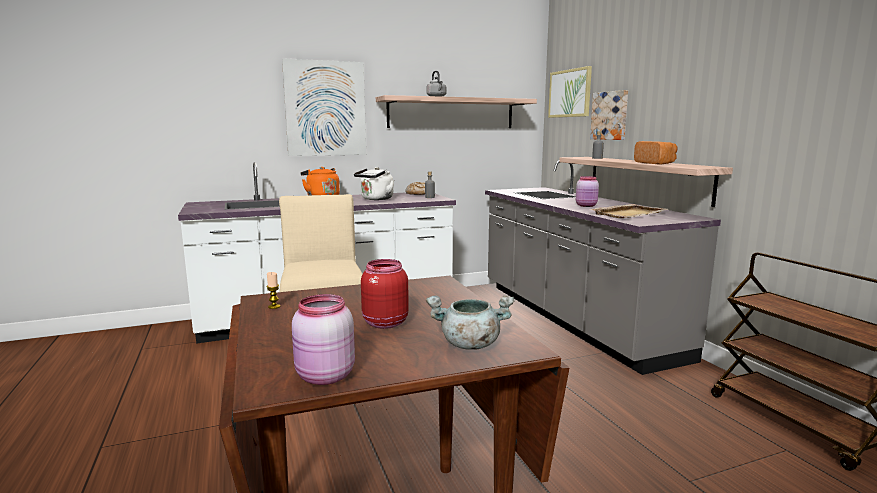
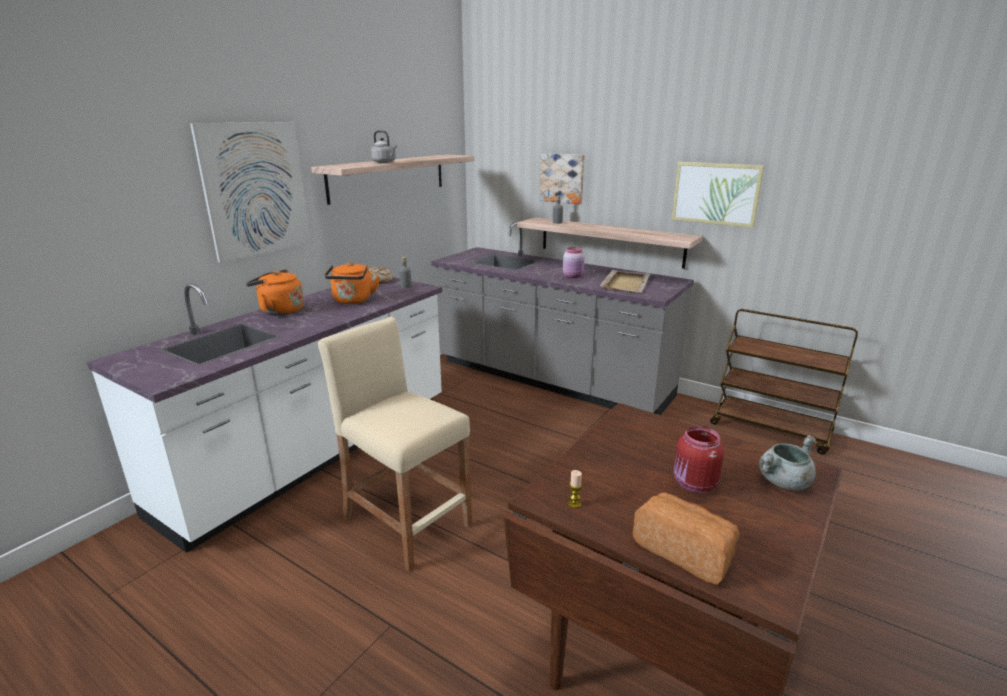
camera: 35 degrees left, 10 degrees up
pink jar [292,294,355,385] -> none
white kettle [354,167,394,200] -> orange kettle [324,262,380,304]
picture [548,66,592,118] -> picture moved to [671,162,765,228]
bread [634,141,677,164] -> bread moved to [632,492,740,585]

